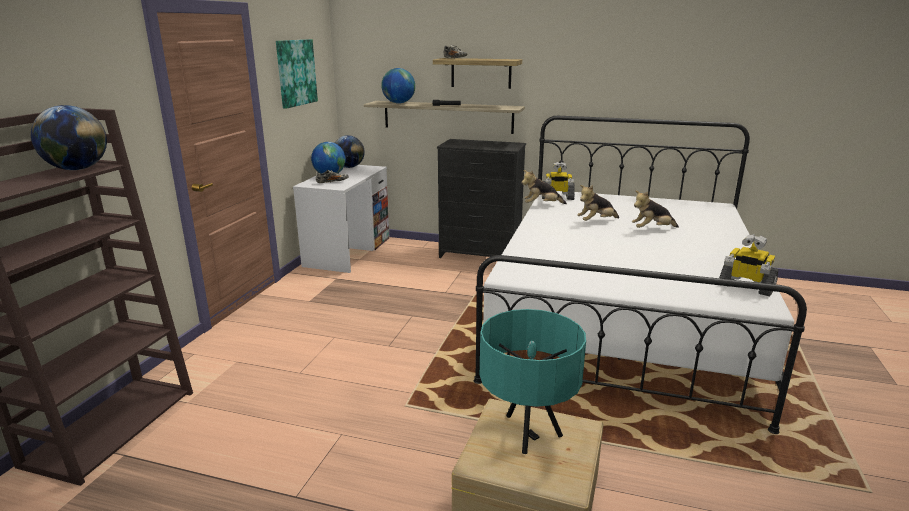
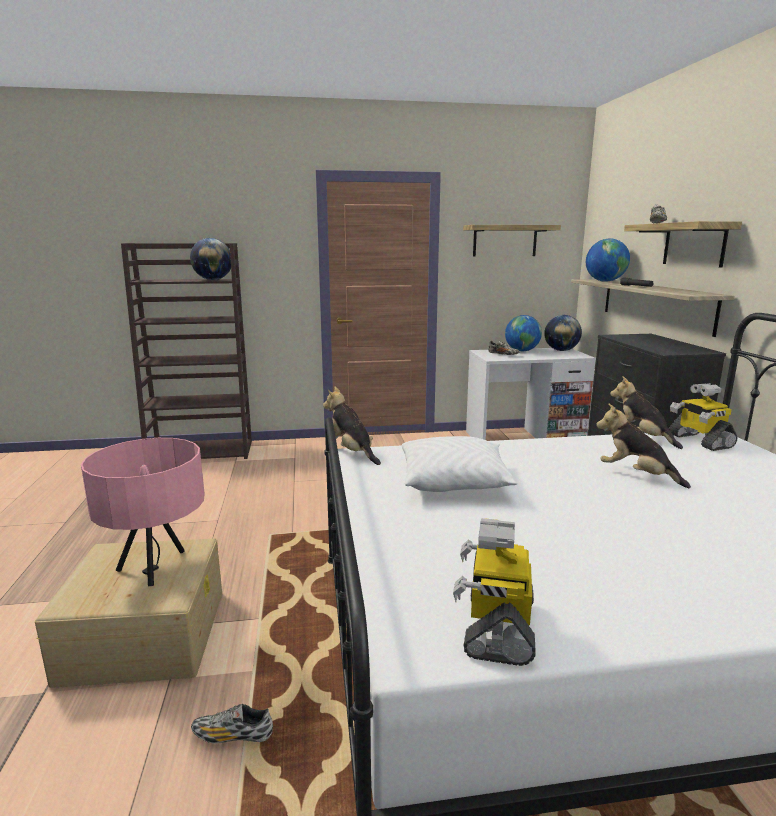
camera: 65 degrees right, 5 degrees down
picture [276,39,318,109] -> shelf [463,225,561,257]
turquoise table lamp [480,309,586,454] -> pink table lamp [81,438,205,586]
plush toy [632,190,679,228] -> plush toy moved to [323,387,381,465]
none -> shoe [191,704,273,743]
none -> white pillow [402,436,518,492]

